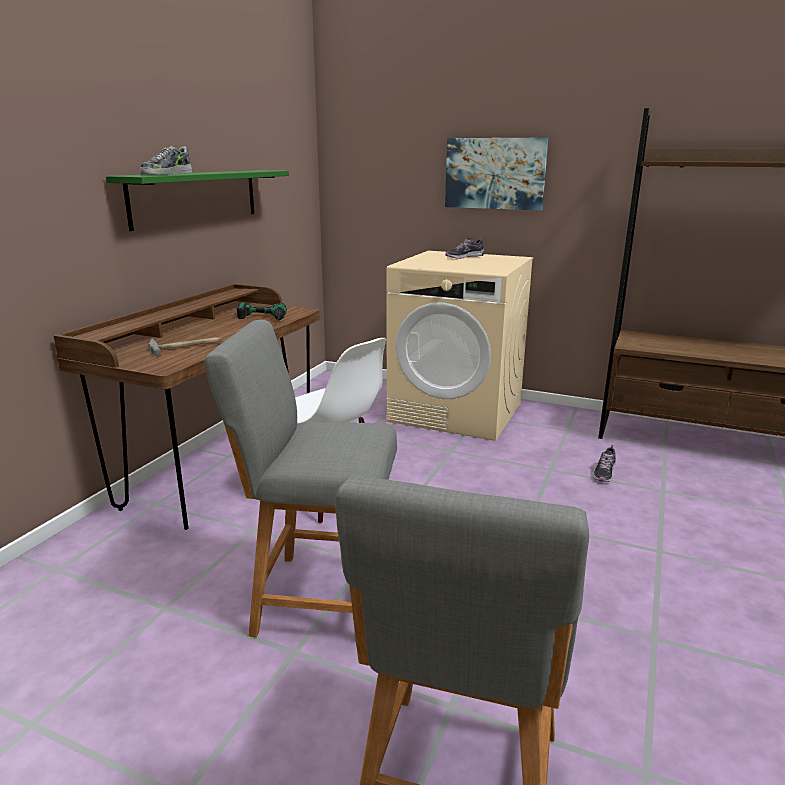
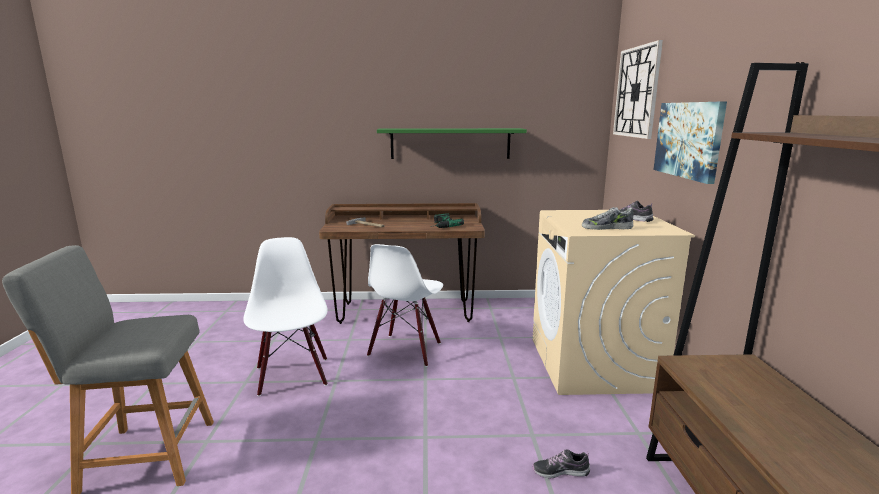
camera: 65 degrees right, 5 degrees down
shoe [140,146,192,175] -> shoe moved to [582,207,633,230]
grey stool [205,320,397,637] -> white chair [243,237,328,396]
none -> wall clock [613,40,663,139]

